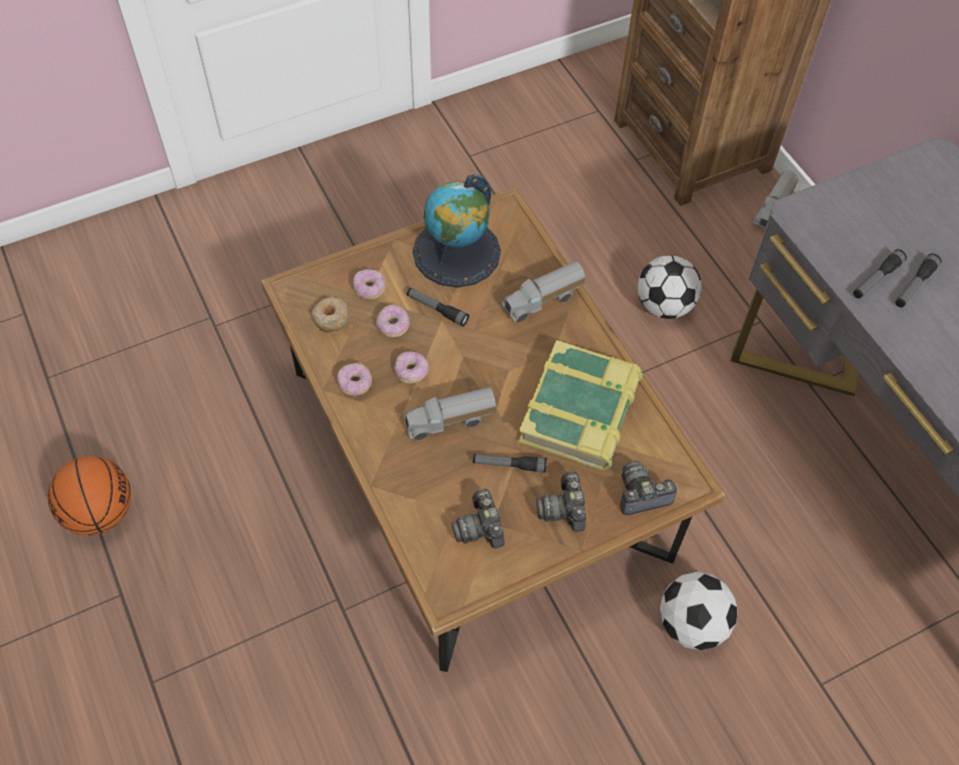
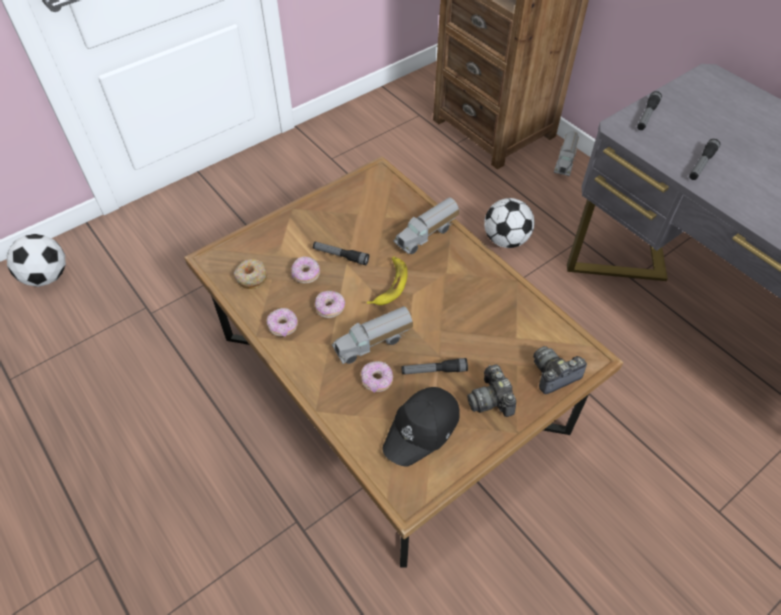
camera: 10 degrees left, 5 degrees down
basketball [48,456,131,535] -> none
donut [353,269,386,299] -> donut moved to [361,361,393,393]
globe [413,174,501,288] -> none
camera [452,489,504,548] -> black cap [383,387,460,467]
book [518,340,643,470] -> none
football [660,572,737,650] -> football moved to [7,234,66,287]
flashlight [895,253,942,307] -> flashlight moved to [637,91,662,130]
none -> banana [367,257,407,305]

